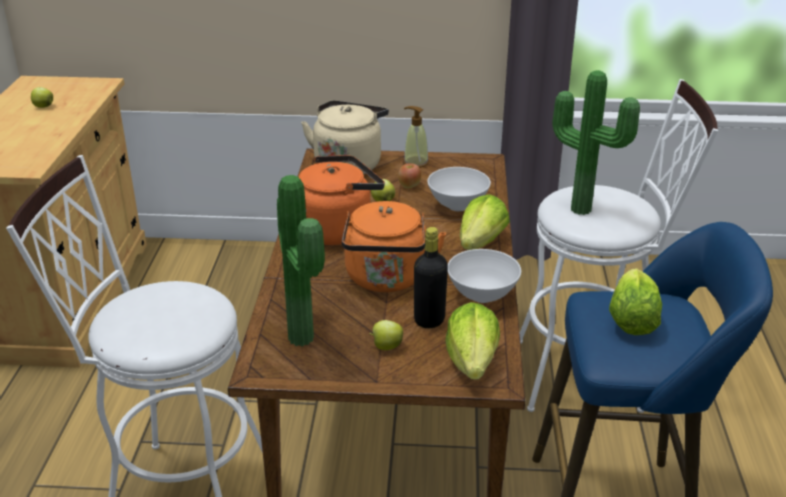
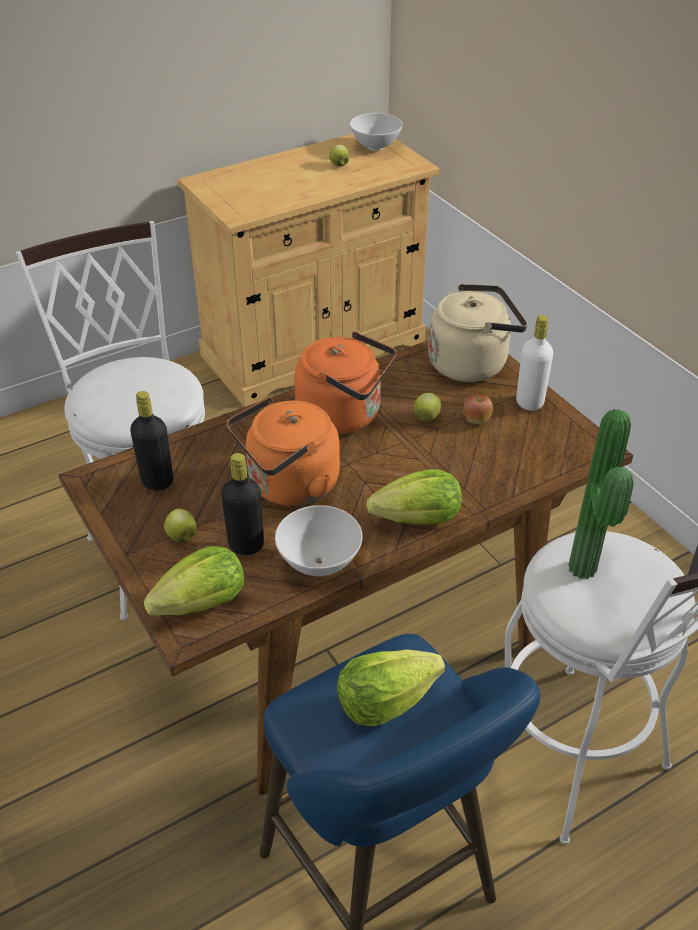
camera: 55 degrees right, 10 degrees up
potted plant [277,175,325,346] -> black bottle [130,391,173,491]
soap dispenser [404,106,429,168] -> white bottle [516,315,553,411]
white bowl [427,167,491,211] -> white bowl moved to [350,113,403,151]

